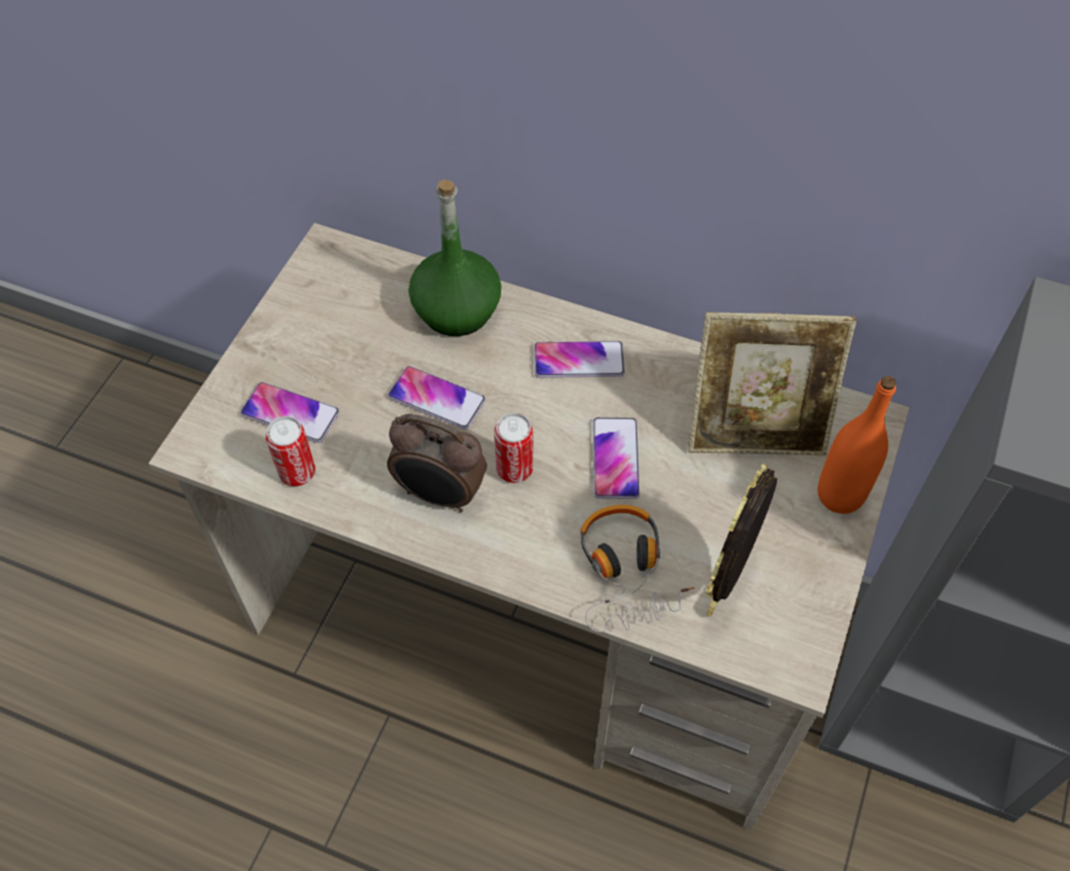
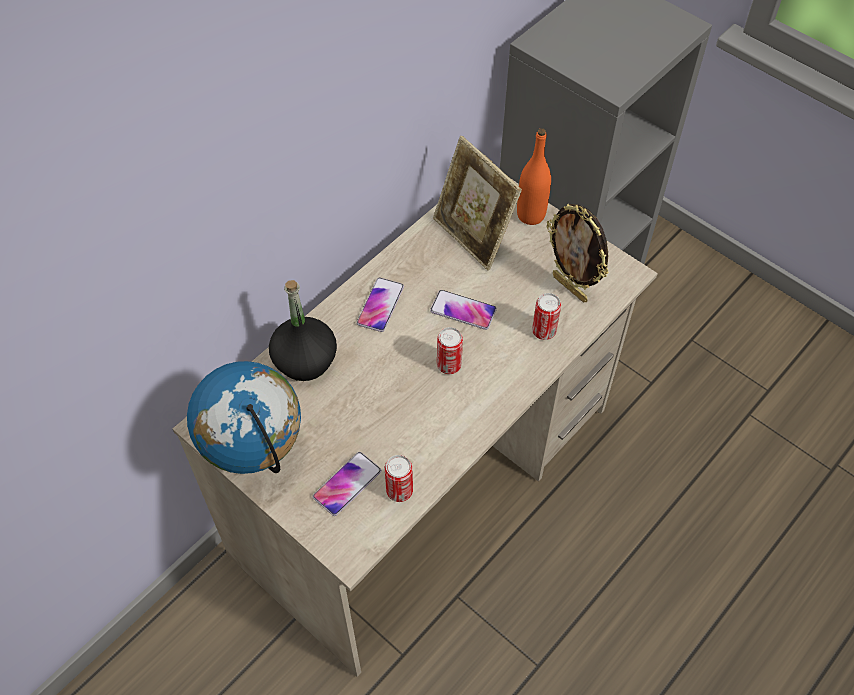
camera: 70 degrees left, 0 degrees up
alarm clock [387,414,487,512] -> none
phone [388,366,486,429] -> none
green bottle [409,180,501,336] -> black bottle [269,280,337,381]
headphones [580,505,695,632] -> can [532,293,561,340]
picture frame [688,312,856,456] -> picture frame turned 120 degrees clockwise [433,136,522,271]
none -> globe [187,361,301,474]

